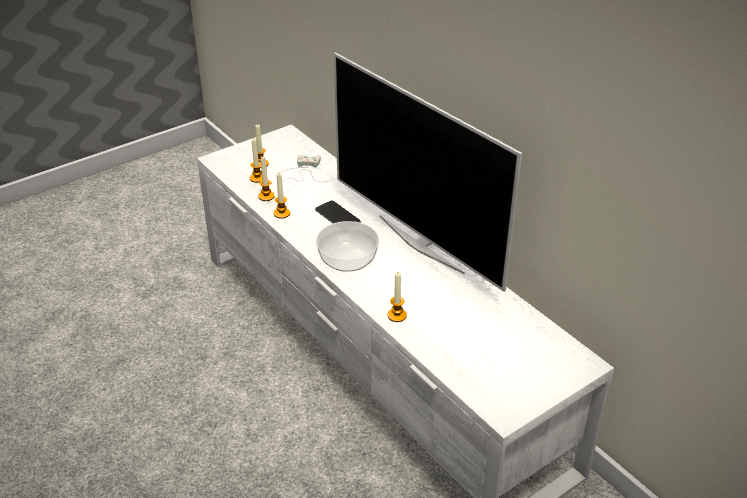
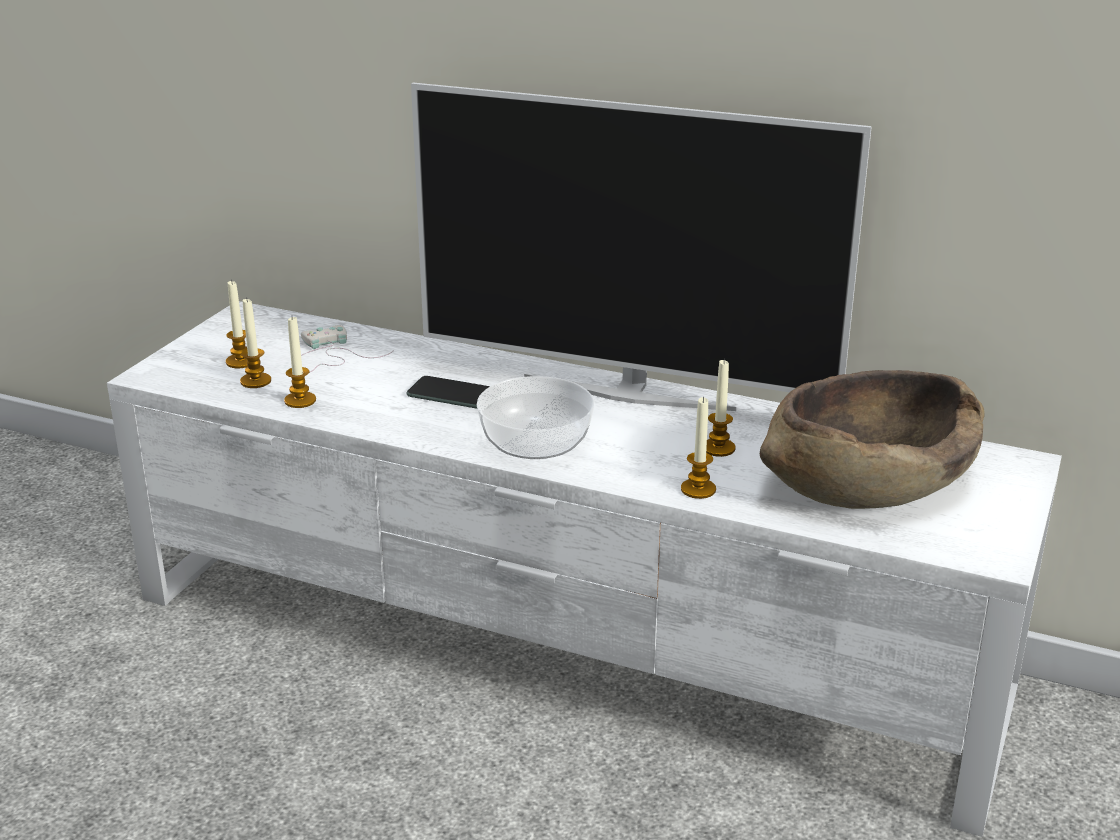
camera: 30 degrees left, 10 degrees down
candle [274,172,290,219] -> candle moved to [706,359,736,457]
none -> brown bowl [760,370,985,509]

